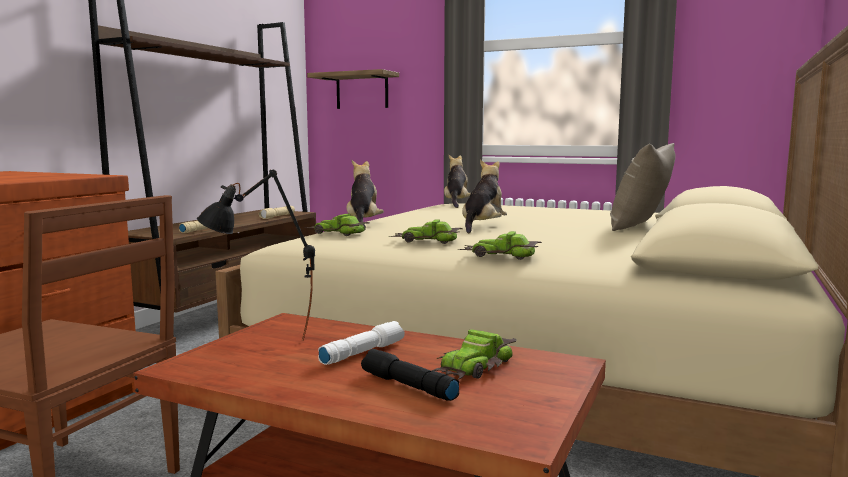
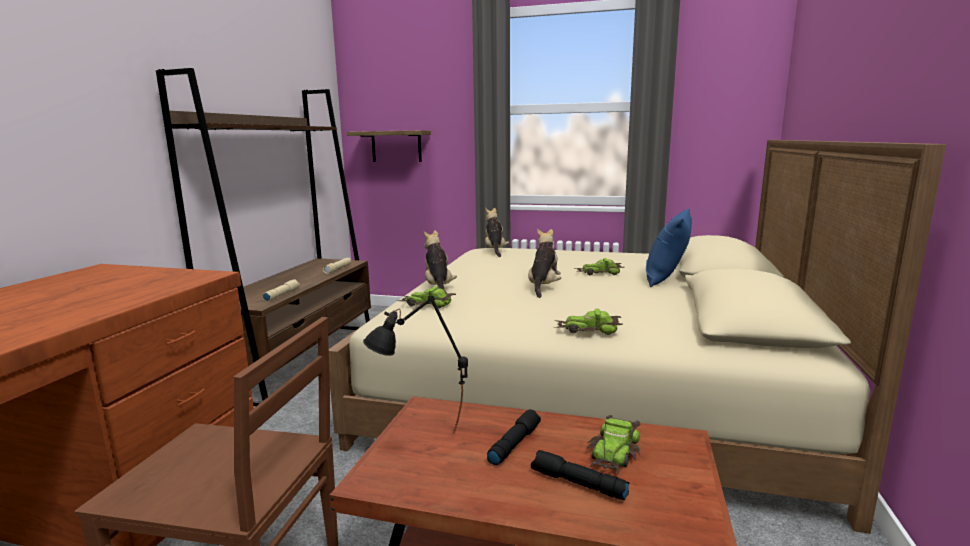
camera: 10 degrees left, 5 degrees up
white flashlight [318,321,405,365] -> black flashlight [487,409,541,465]
toy car [389,219,463,244] -> toy car moved to [576,258,624,275]
beige pillow [610,143,676,231] -> blue pillow [646,209,692,287]

